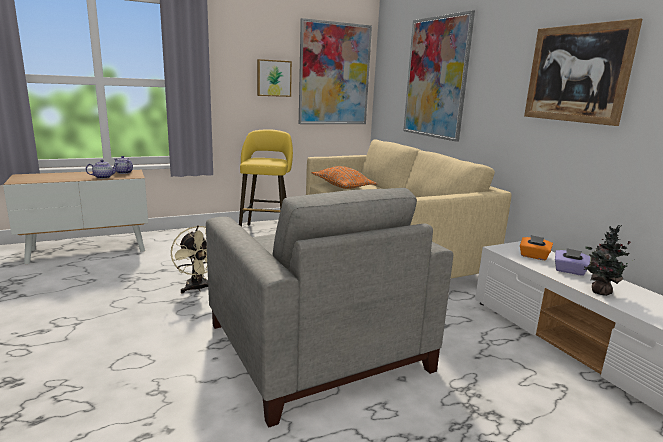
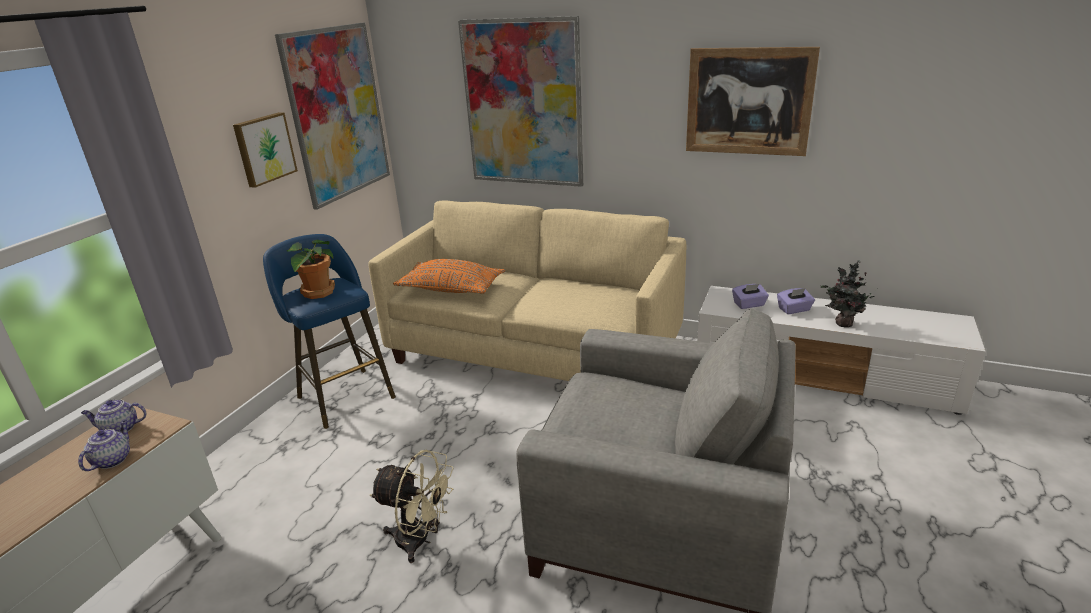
camera: 40 degrees left, 10 degrees up
yellow stool [239,129,293,227] -> blue stool [263,234,396,429]
orange tissue box [520,235,553,261] -> purple tissue box [732,284,769,309]
none -> potted plant [287,240,335,299]

